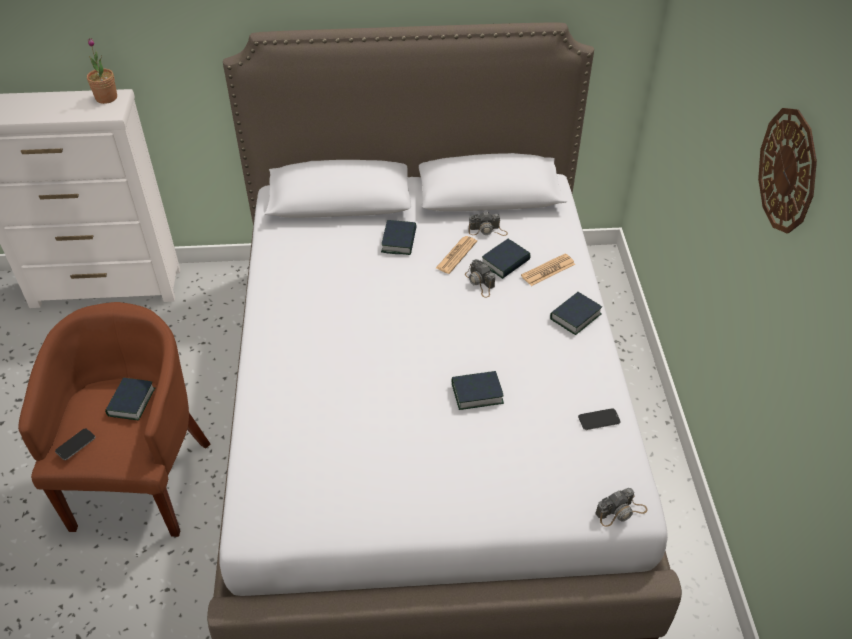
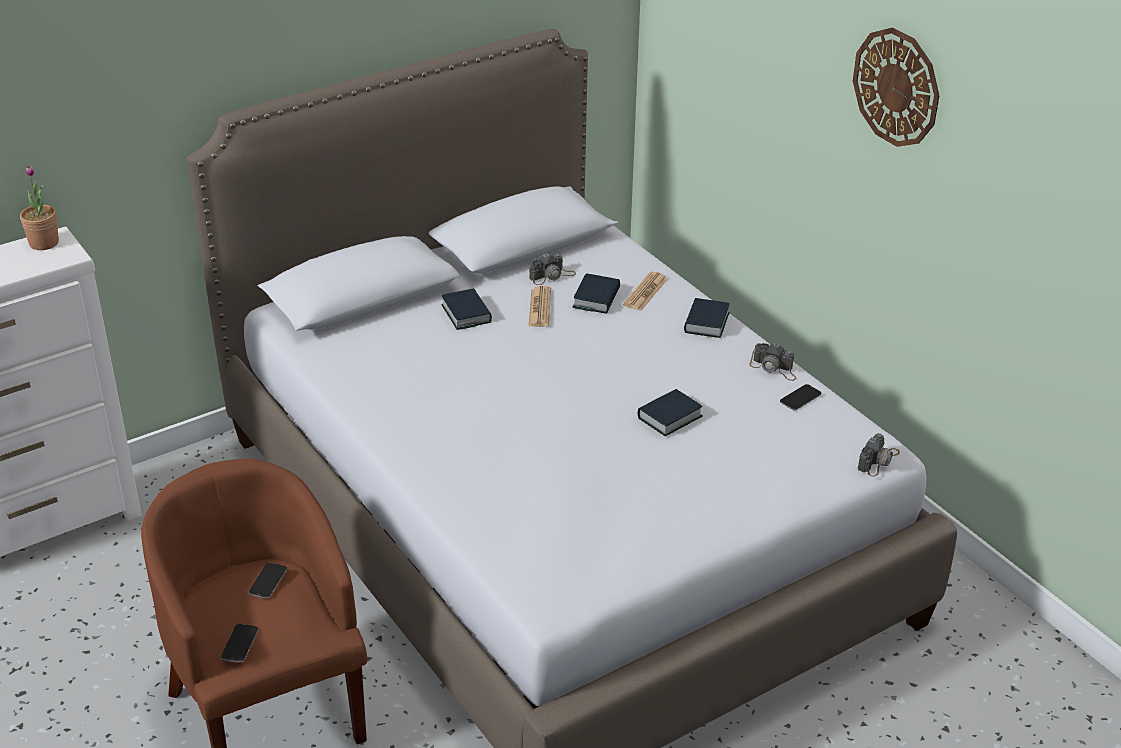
camera: 30 degrees left, 10 degrees down
book [105,377,155,420] -> phone [249,563,287,599]
camera [465,259,495,298] -> camera moved to [749,343,796,381]

